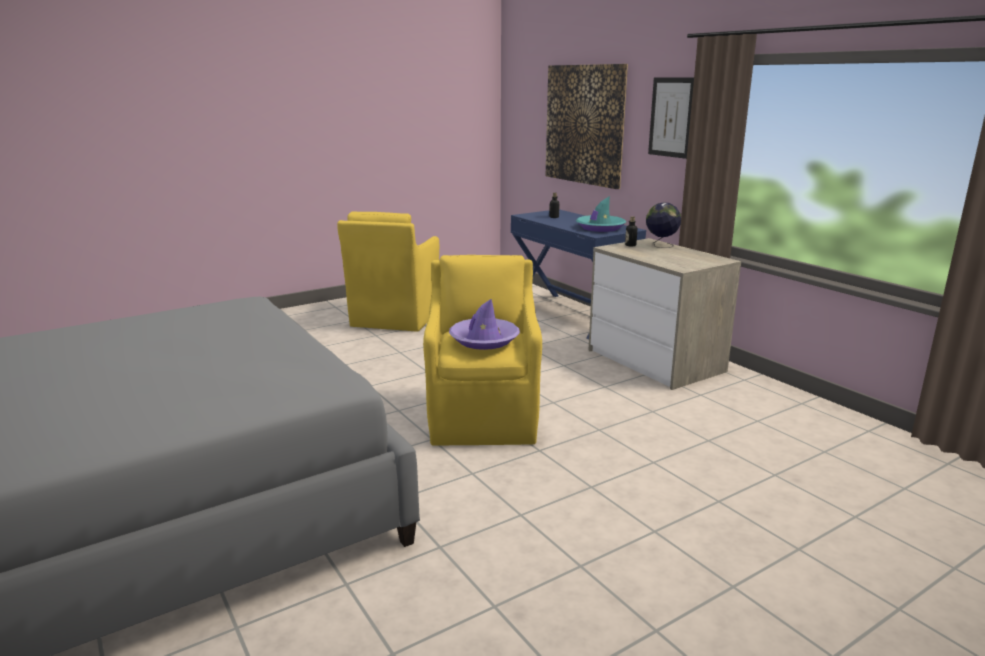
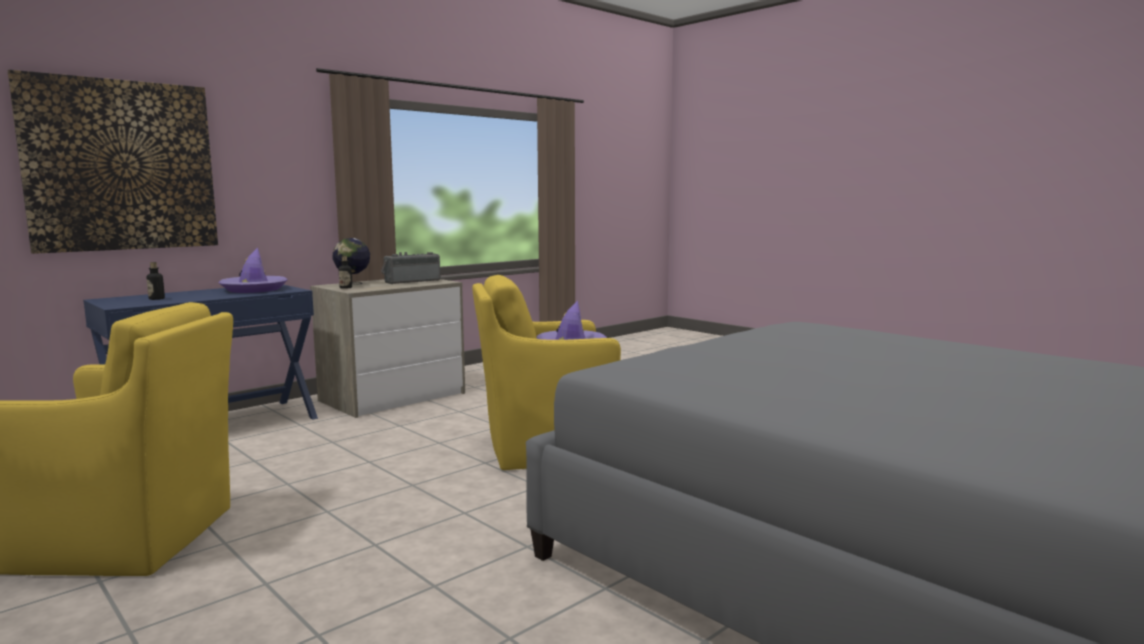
camera: 100 degrees left, 10 degrees down
turquoise hat [576,196,626,232] -> purple hat [219,248,288,293]
picture [648,77,694,159] -> none
none -> radio [381,252,440,284]

